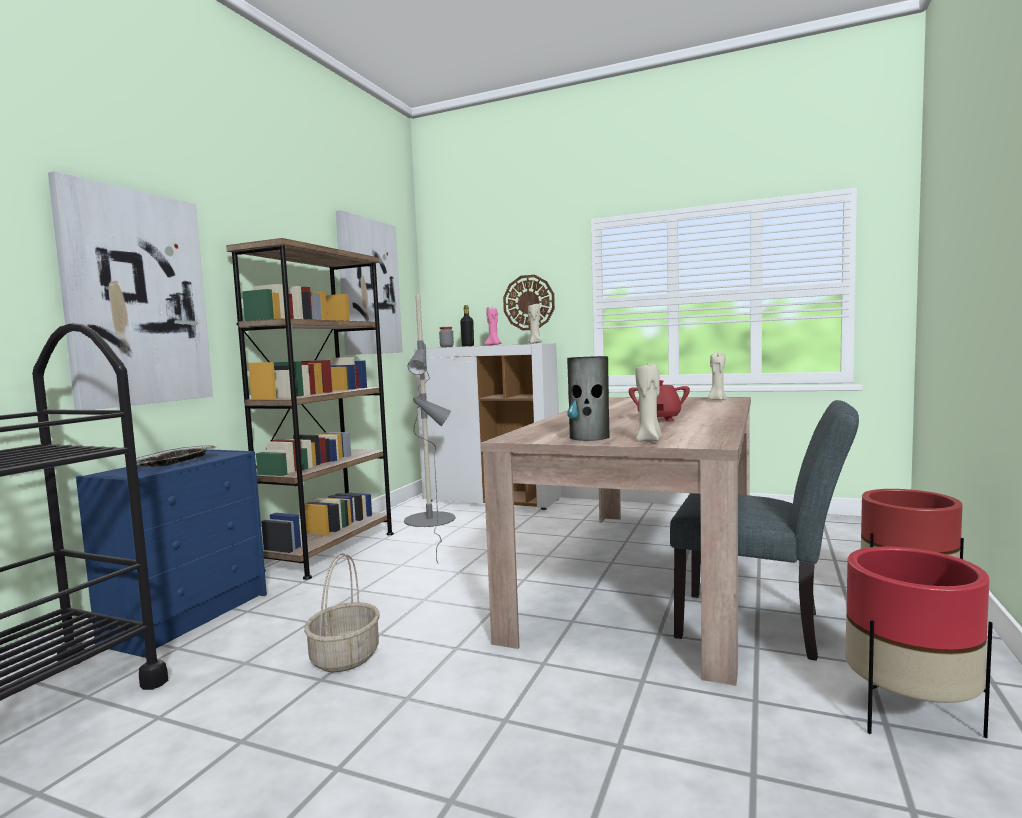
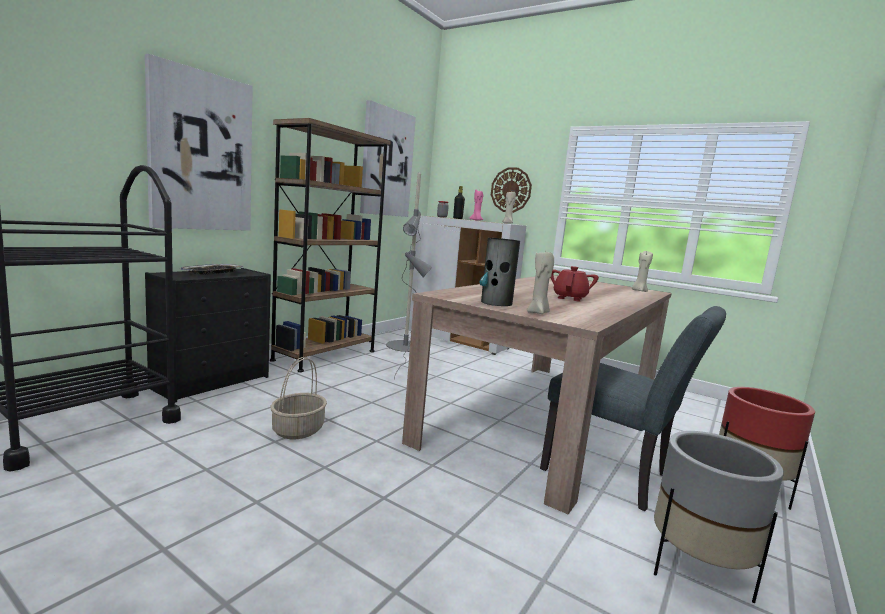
camera: 10 degrees right, 5 degrees up
blue dresser [76,449,267,658] -> black dresser [145,268,271,403]
red planter [845,547,993,738] -> grey planter [654,431,784,604]

